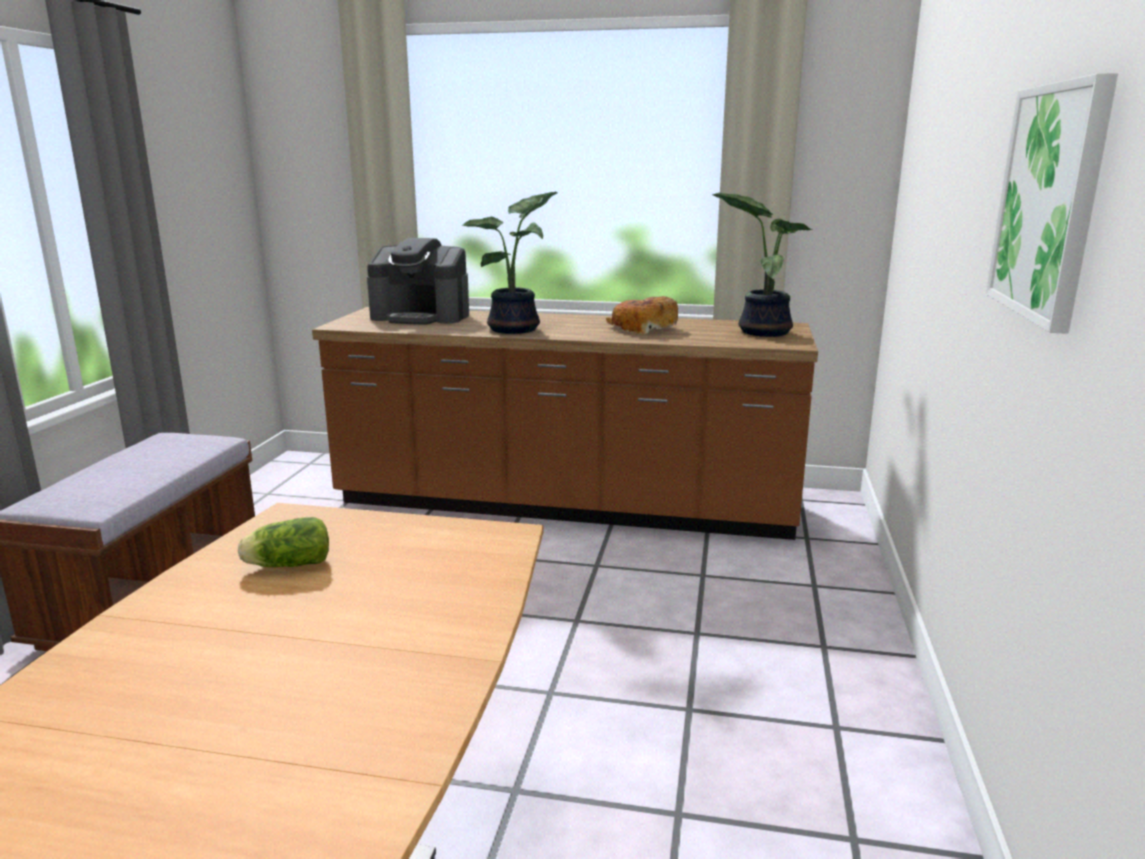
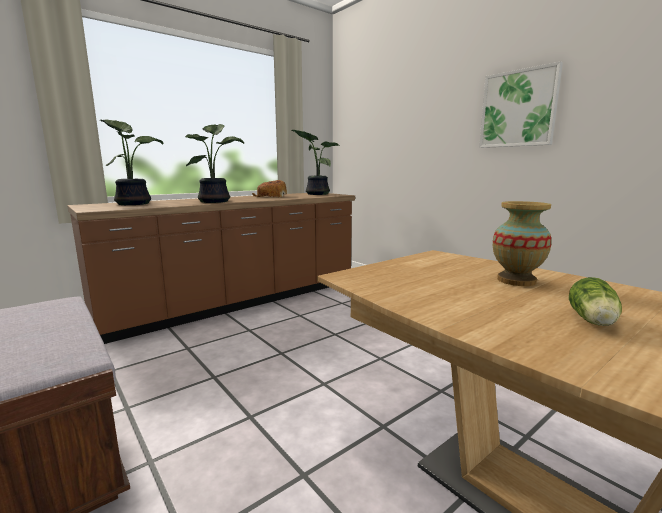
camera: 50 degrees left, 5 degrees down
lettuce [238,517,329,567] -> lettuce moved to [569,277,622,326]
coffee machine [367,238,469,324] -> potted plant [100,119,164,205]
none -> vase [493,201,552,286]

